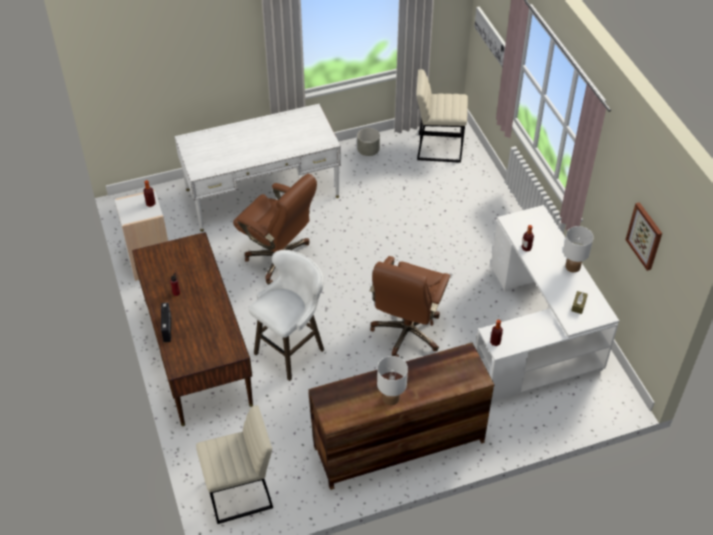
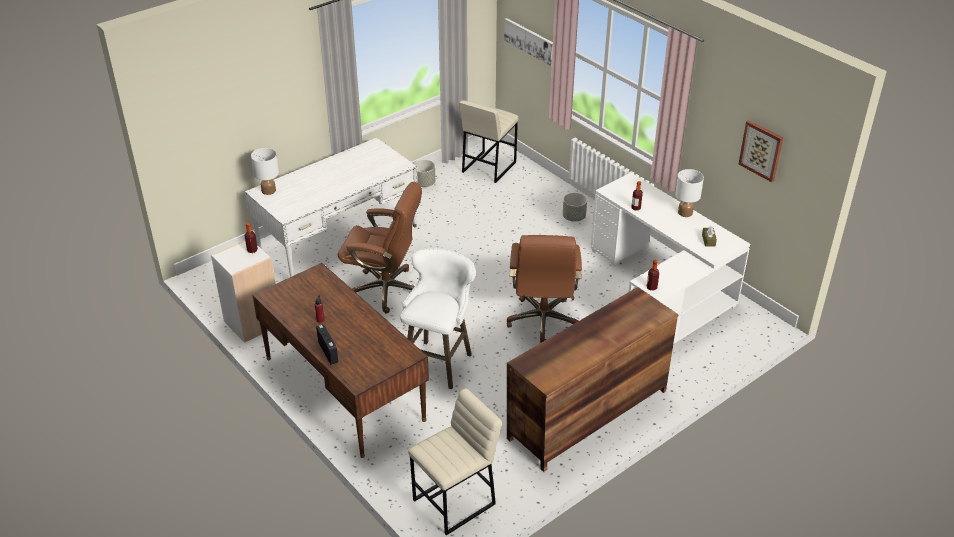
camera: 20 degrees left, 10 degrees down
white table lamp [377,356,408,405] -> white table lamp moved to [251,148,279,195]
beige chair [416,69,468,163] -> beige chair turned 45 degrees counterclockwise [459,100,519,183]
none -> grey planter [563,193,587,222]

